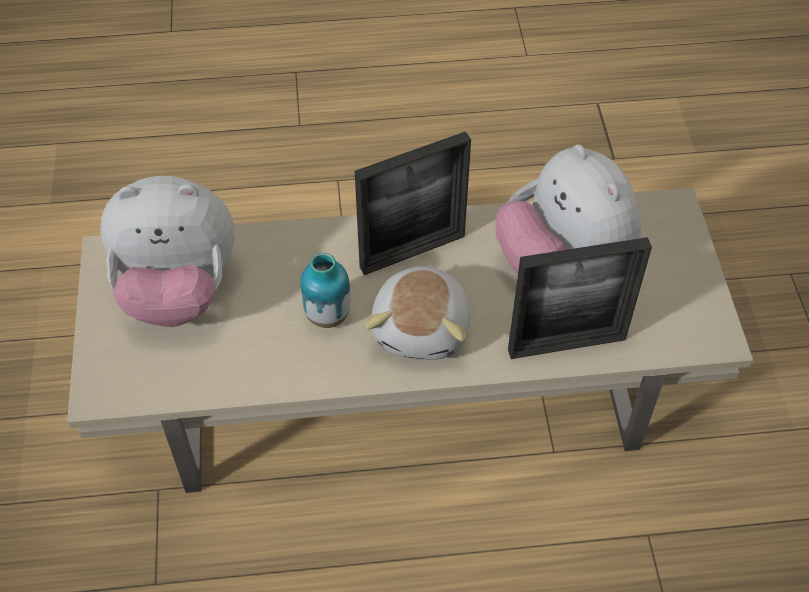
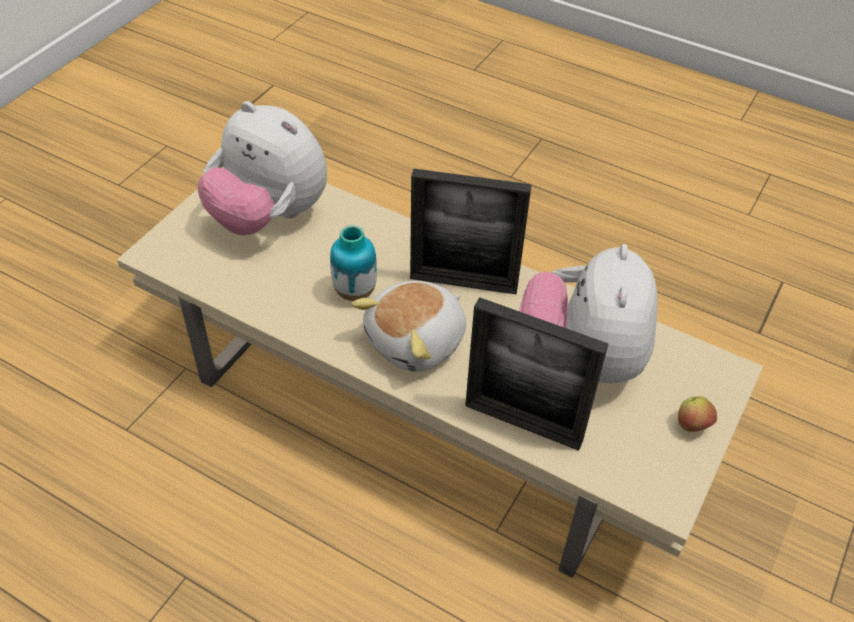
camera: 35 degrees right, 5 degrees down
none -> apple [678,396,717,432]

